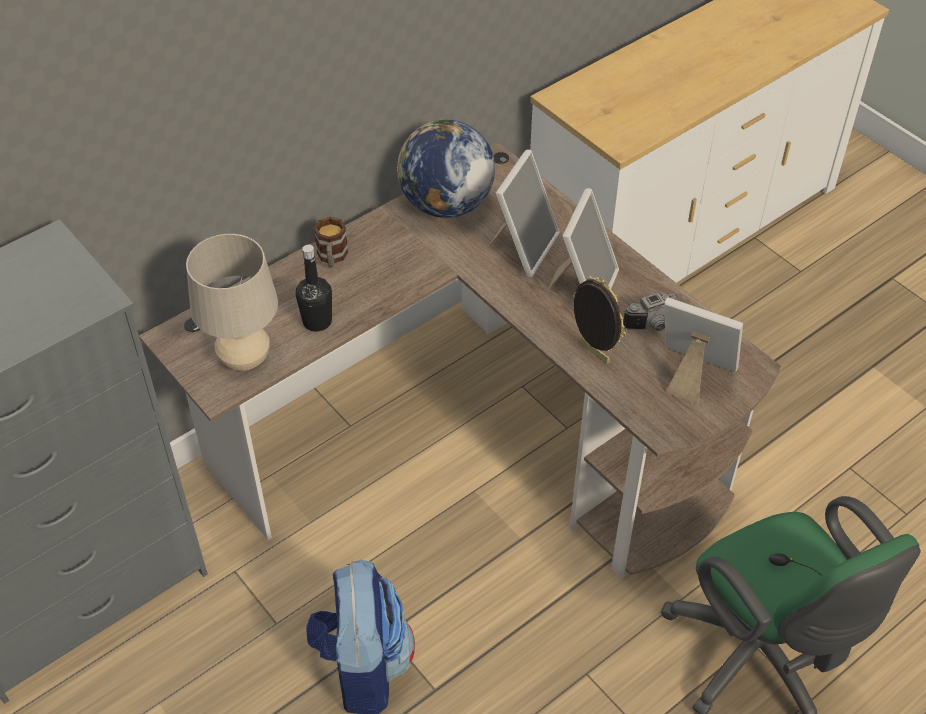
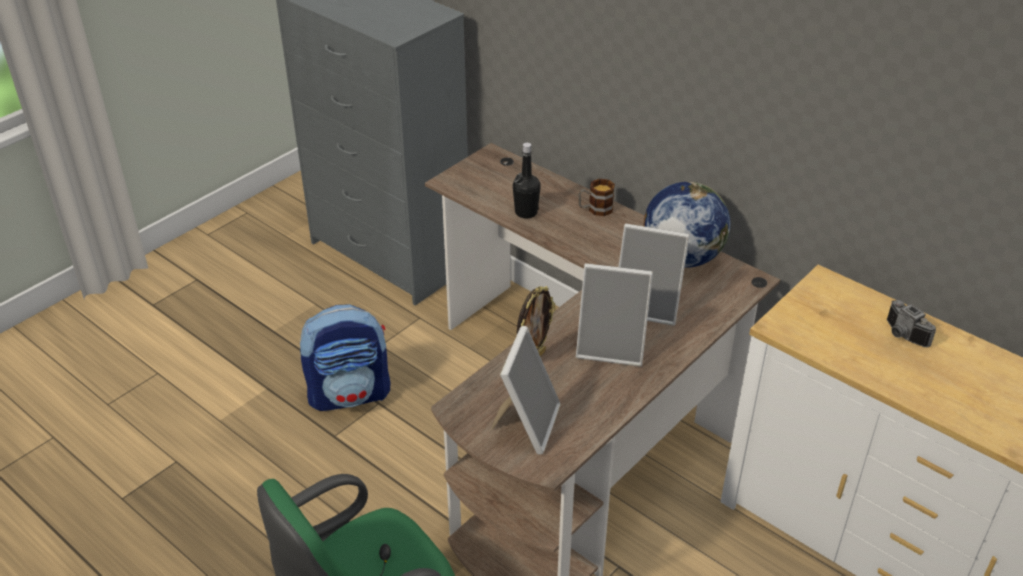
camera: 80 degrees right, 10 degrees down
beige table lamp [186,234,278,371] -> none
camera [623,292,678,332] -> camera moved to [887,300,936,347]

